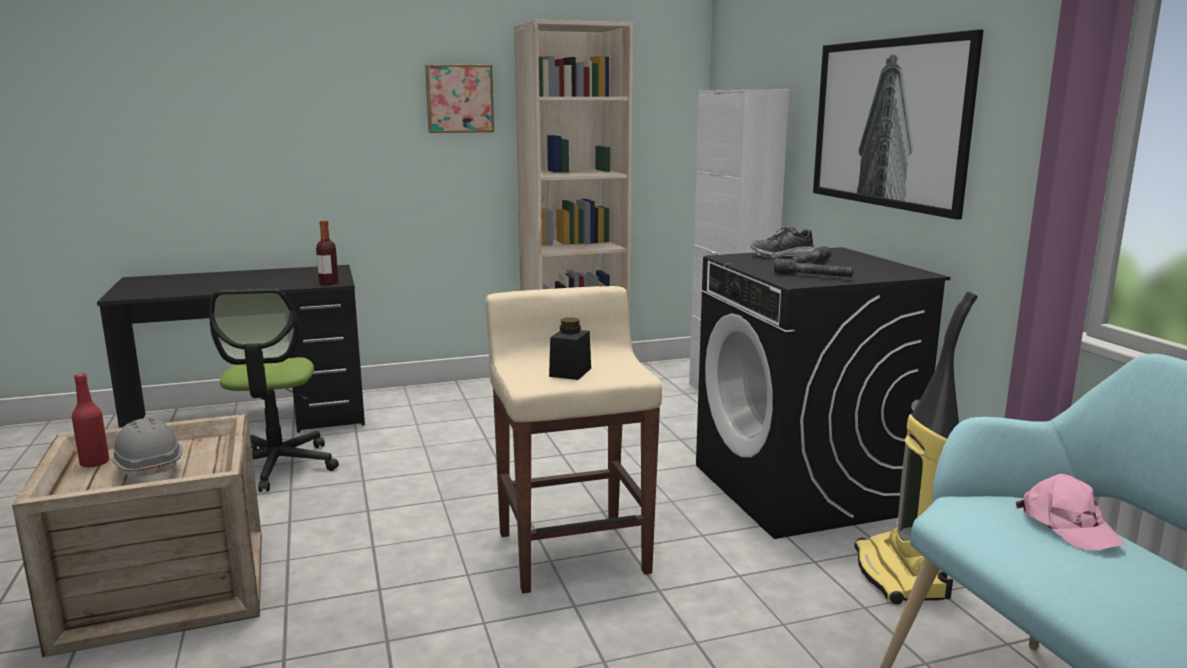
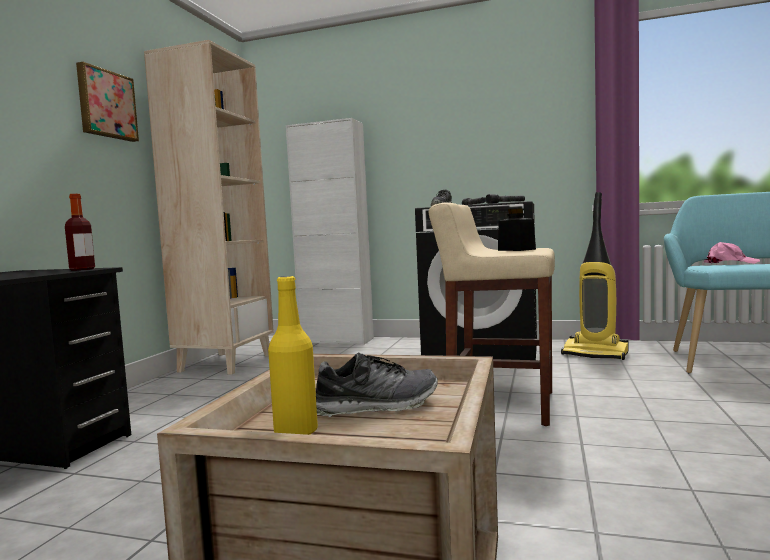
camera: 55 degrees left, 10 degrees down
red bottle [72,373,109,468] -> yellow bottle [268,276,318,435]
grey hard hat [111,418,182,483] -> shoe [316,353,438,417]
office chair [210,289,339,492] -> none
picture [813,29,984,219] -> none

